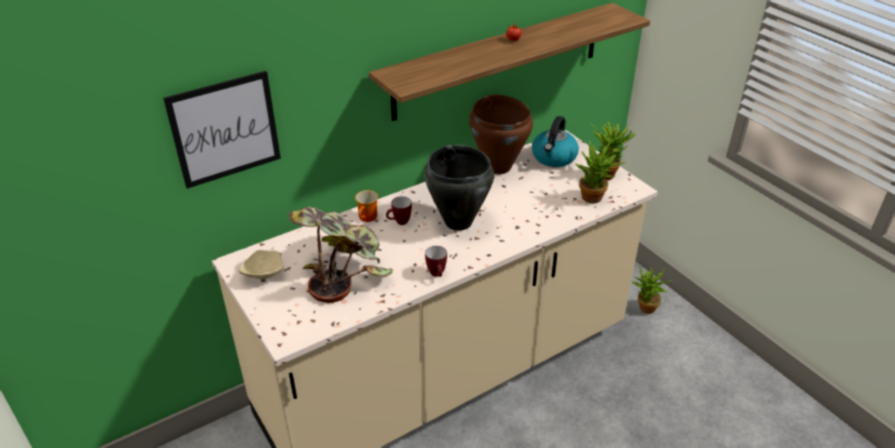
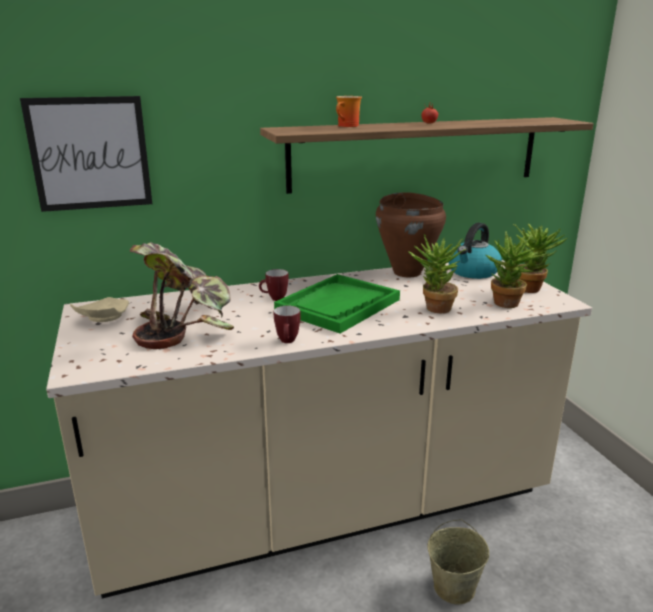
camera: 15 degrees right, 15 degrees down
mug [355,190,378,222] -> mug moved to [336,96,362,127]
black cooking pot [424,145,494,231] -> green tray [274,274,400,333]
potted plant [631,267,671,314] -> potted plant moved to [409,234,467,313]
none -> beige bucket [427,519,489,605]

